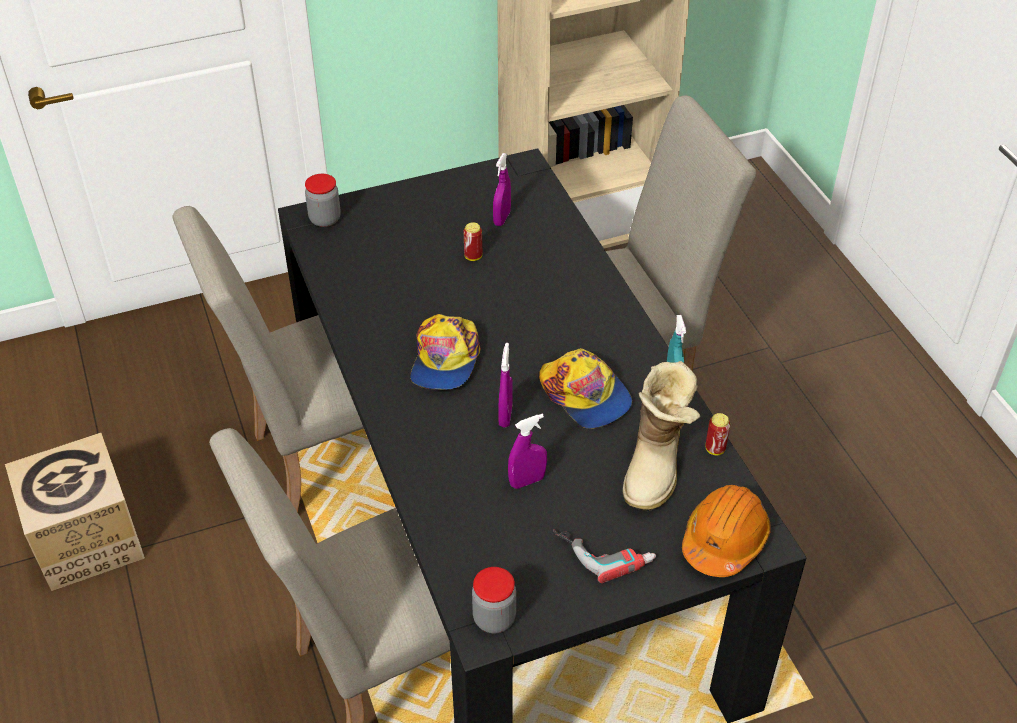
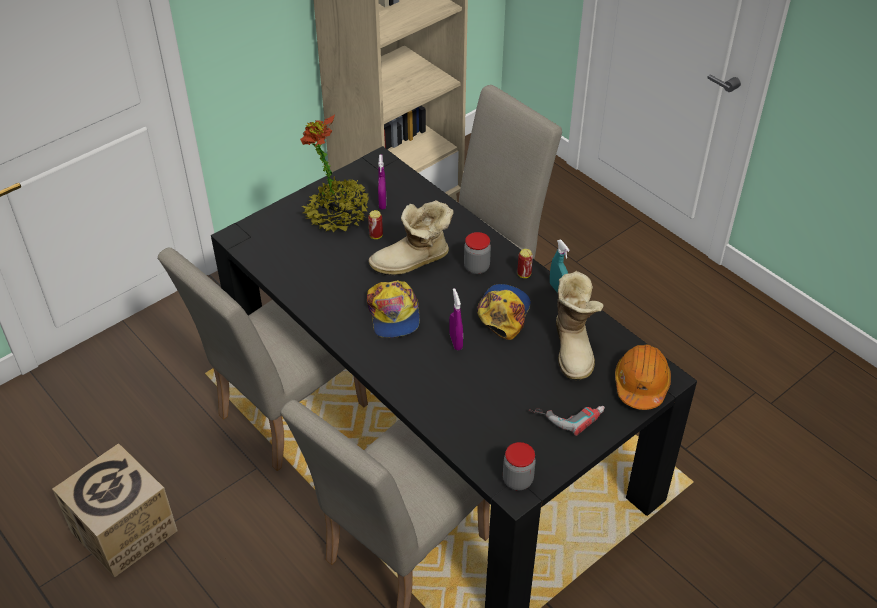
camera: 20 degrees left, 0 degrees up
jar [305,174,341,227] -> jar moved to [464,232,491,274]
purple spray bottle [508,414,547,489] -> none
cap [539,348,632,429] -> cap turned 105 degrees counterclockwise [477,284,531,340]
can [706,413,730,455] -> can moved to [517,249,533,278]
none -> potted plant [300,114,369,232]
none -> boot [368,200,454,275]

